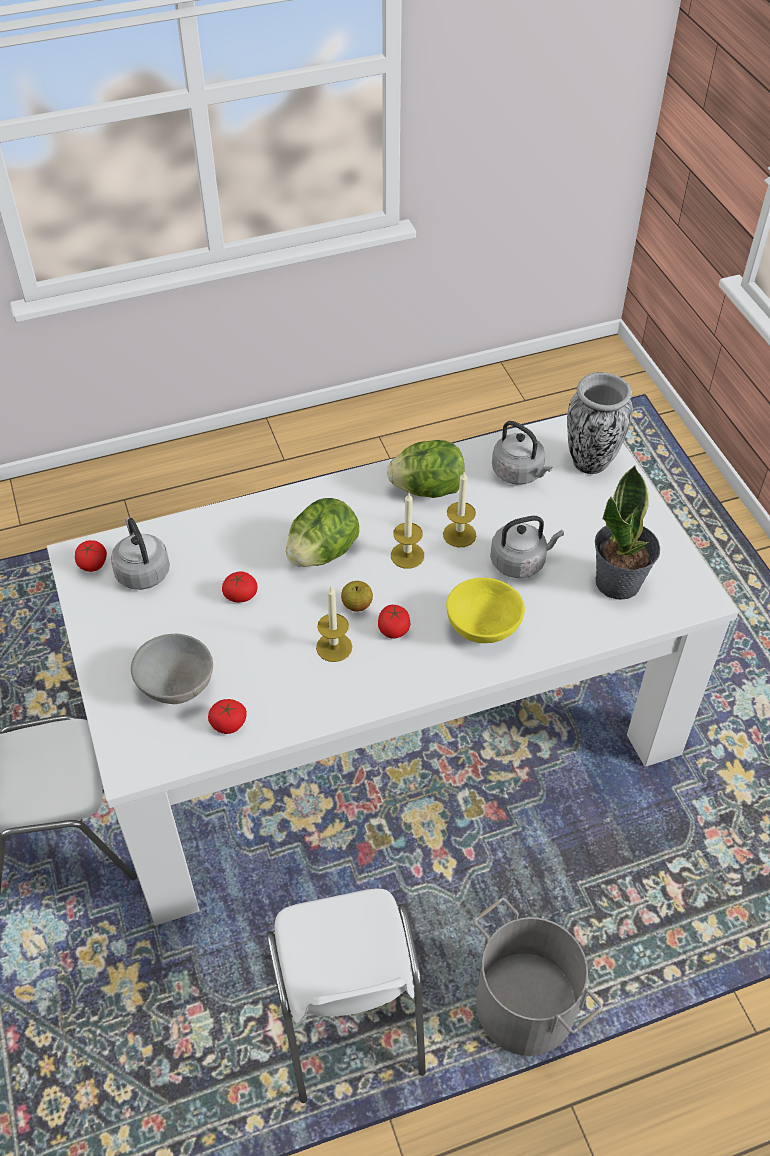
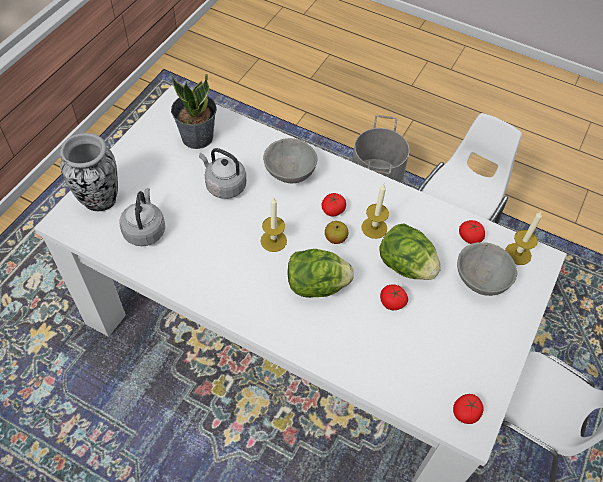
camera: 135 degrees left, 5 degrees up
grey kettle [111,517,170,590] -> none
lettuce [387,440,465,498] -> lettuce moved to [379,223,441,280]
candle [443,472,476,547] -> candle moved to [505,212,542,265]
yellow bowl [446,578,525,643] -> grey bowl [263,138,317,183]

